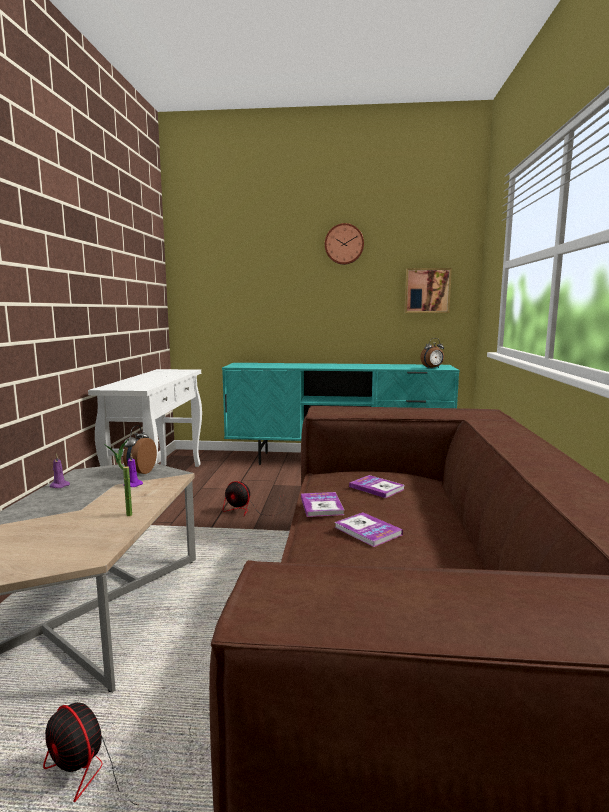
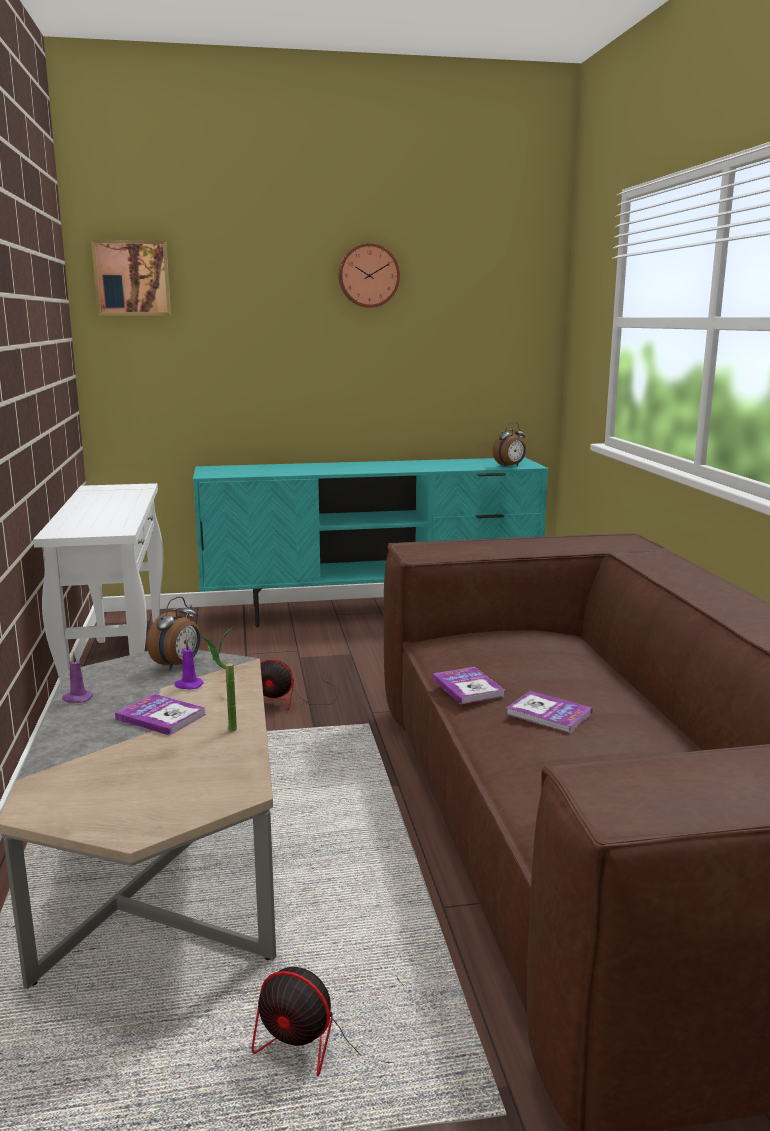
camera: 15 degrees left, 5 degrees up
alarm clock [123,425,157,474] -> alarm clock turned 150 degrees counterclockwise [147,596,201,671]
book [349,475,405,498] -> book moved to [115,693,207,736]
picture [405,268,452,313] -> picture moved to [91,240,171,315]

